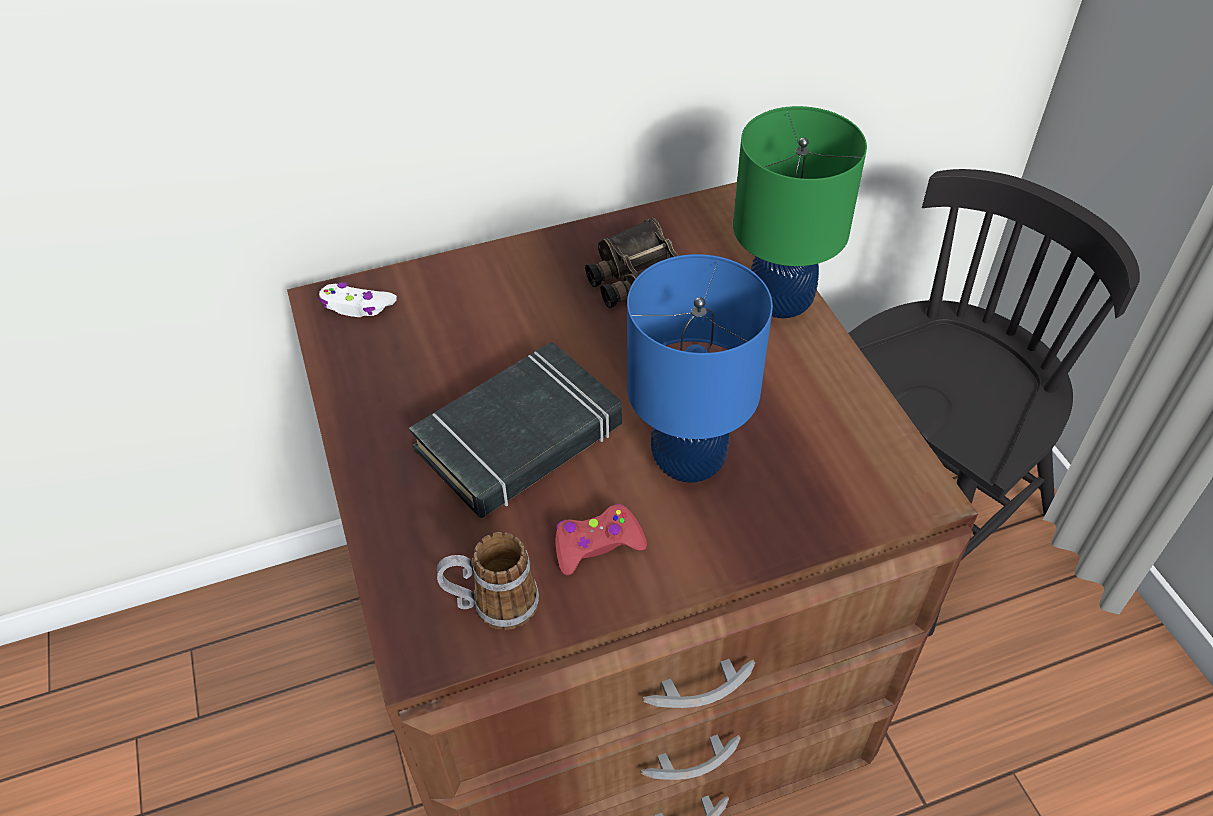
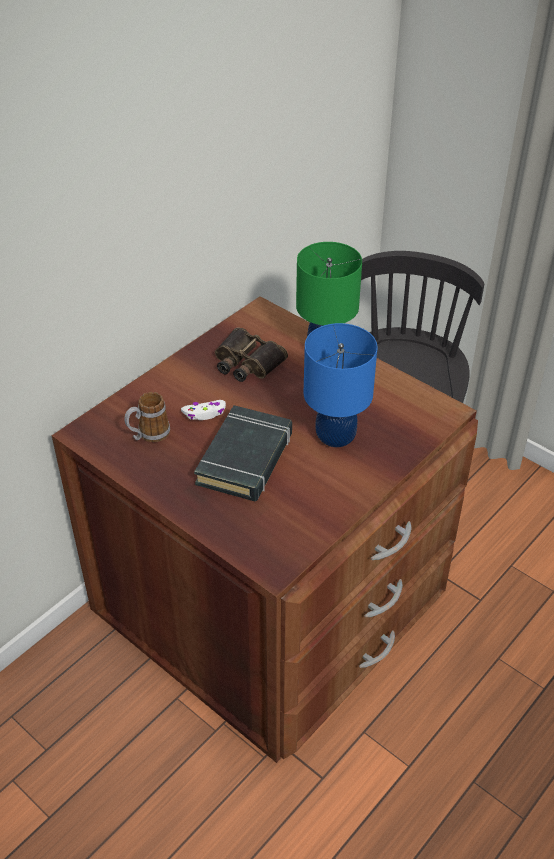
camera: 30 degrees left, 5 degrees down
white game controller [318,282,397,317] -> white game controller moved to [181,400,226,420]
mug [437,532,539,630] -> mug moved to [124,392,170,442]
red game controller [555,504,647,575] -> none

